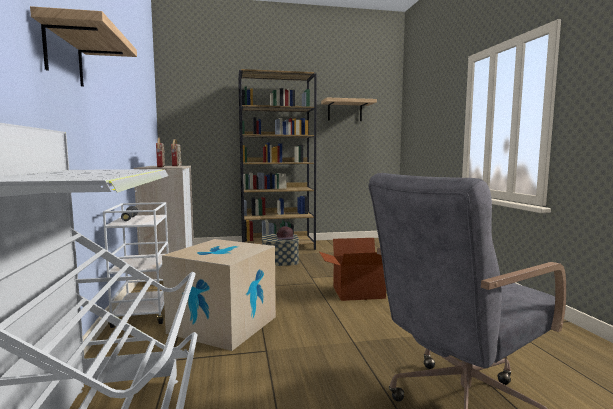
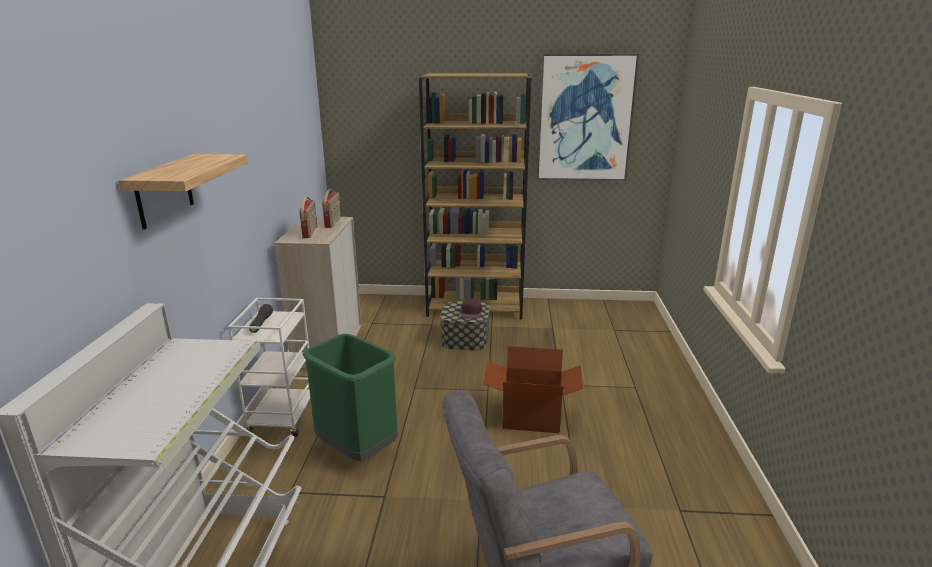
camera: 15 degrees right, 15 degrees up
cardboard box [162,239,276,351] -> green trash can [303,334,398,461]
shelf [321,98,377,121] -> picture [536,54,639,181]

